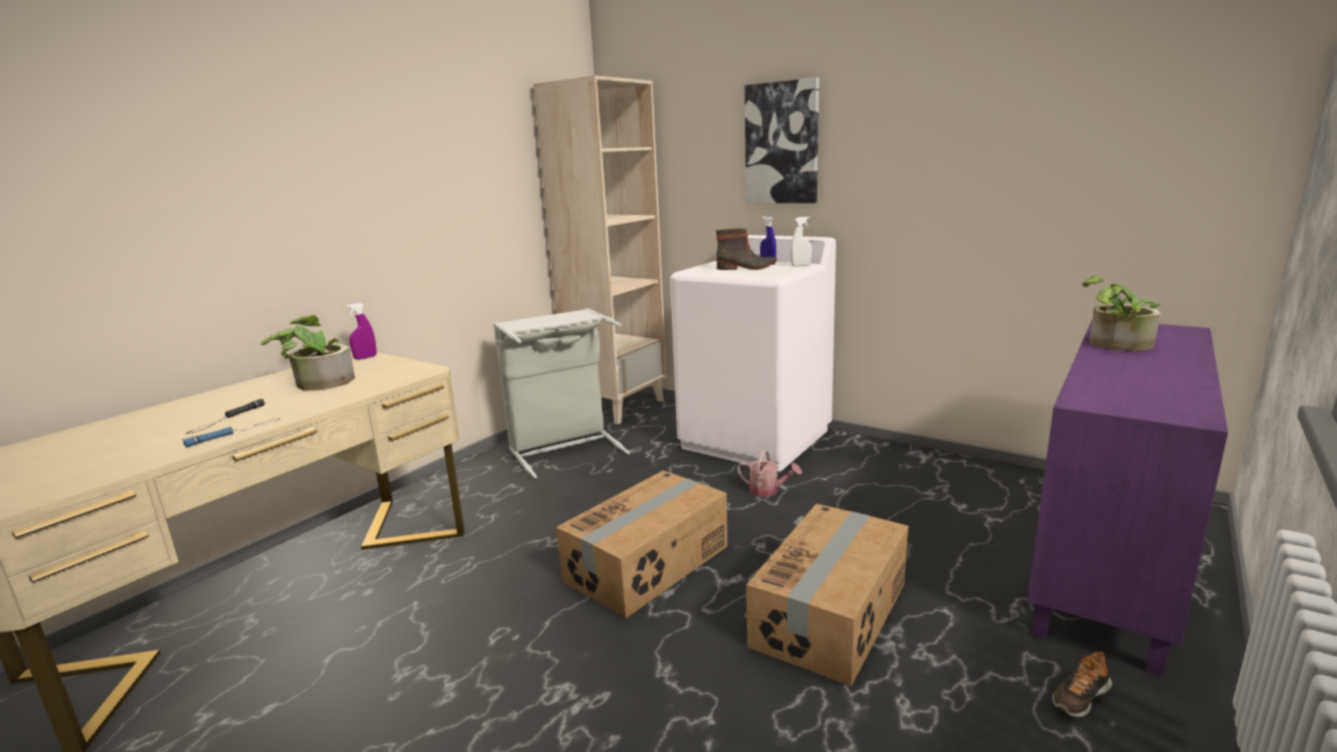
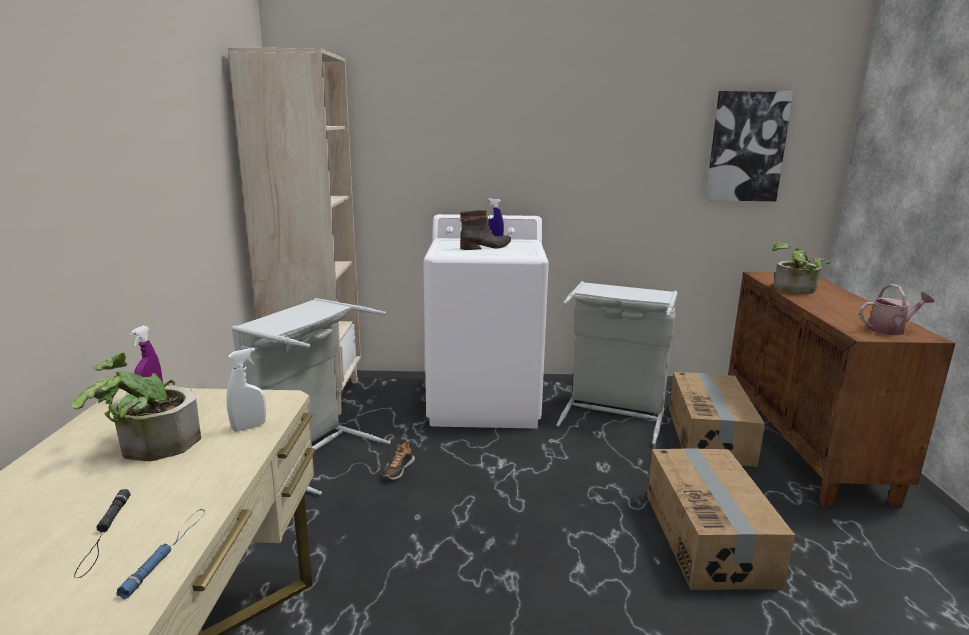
camera: 35 degrees left, 0 degrees up
cardboard box [556,471,727,618] -> cardboard box moved to [669,372,765,467]
watering can [737,450,802,497] -> watering can moved to [860,284,934,335]
picture [745,78,819,203] -> picture moved to [705,91,793,201]
white spray bottle [790,217,812,266] -> white spray bottle moved to [226,348,266,432]
purple cabinet [1027,321,1228,676] -> brown cabinet [728,272,956,508]
shoe [1052,652,1112,717] -> shoe moved to [383,441,415,480]
none -> grey laundry basket [556,281,678,445]

